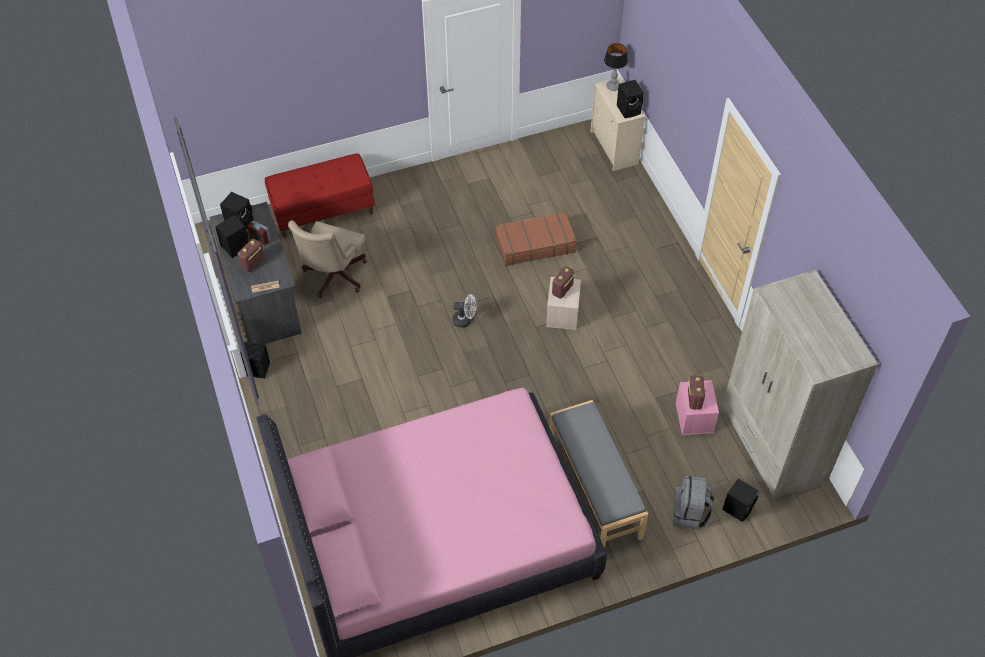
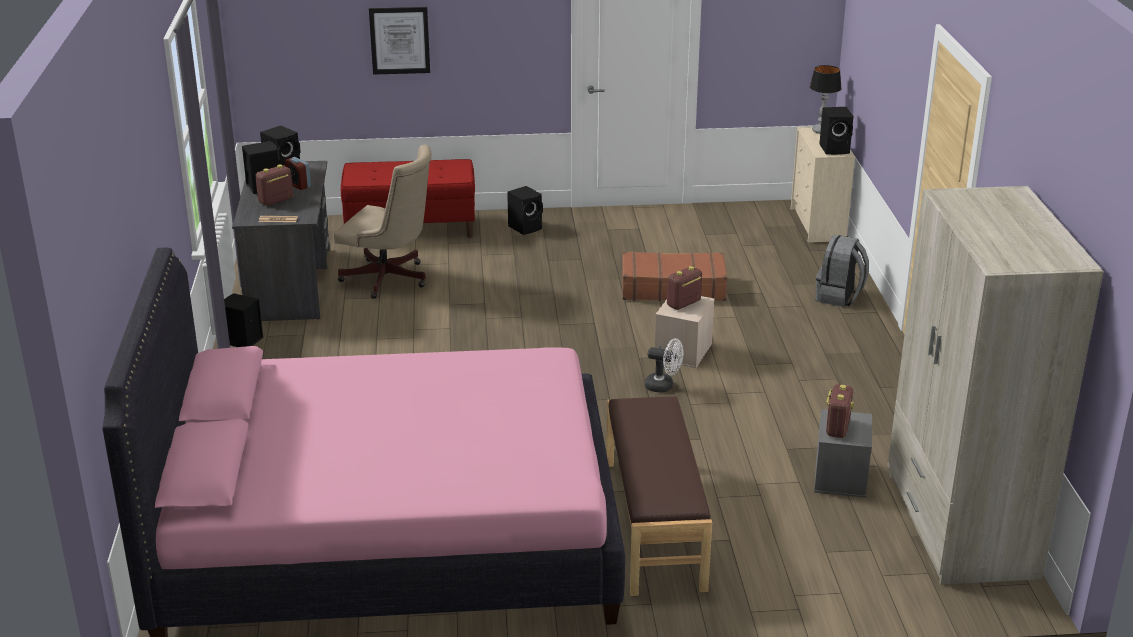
camera: 15 degrees right, 25 degrees down
beige office chair [288,220,367,298] -> beige office chair turned 105 degrees counterclockwise [334,145,432,299]
white fan [452,294,476,328] -> white fan moved to [645,338,683,392]
grey bench [549,400,648,548] -> brown bench [606,397,712,596]
grey backpack [673,476,715,529] -> grey backpack moved to [815,235,869,307]
pink storage box [676,380,719,435] -> grey storage box [814,409,872,498]
black speaker [722,478,758,522] -> black speaker moved to [507,186,543,235]
none -> picture [369,7,430,75]

